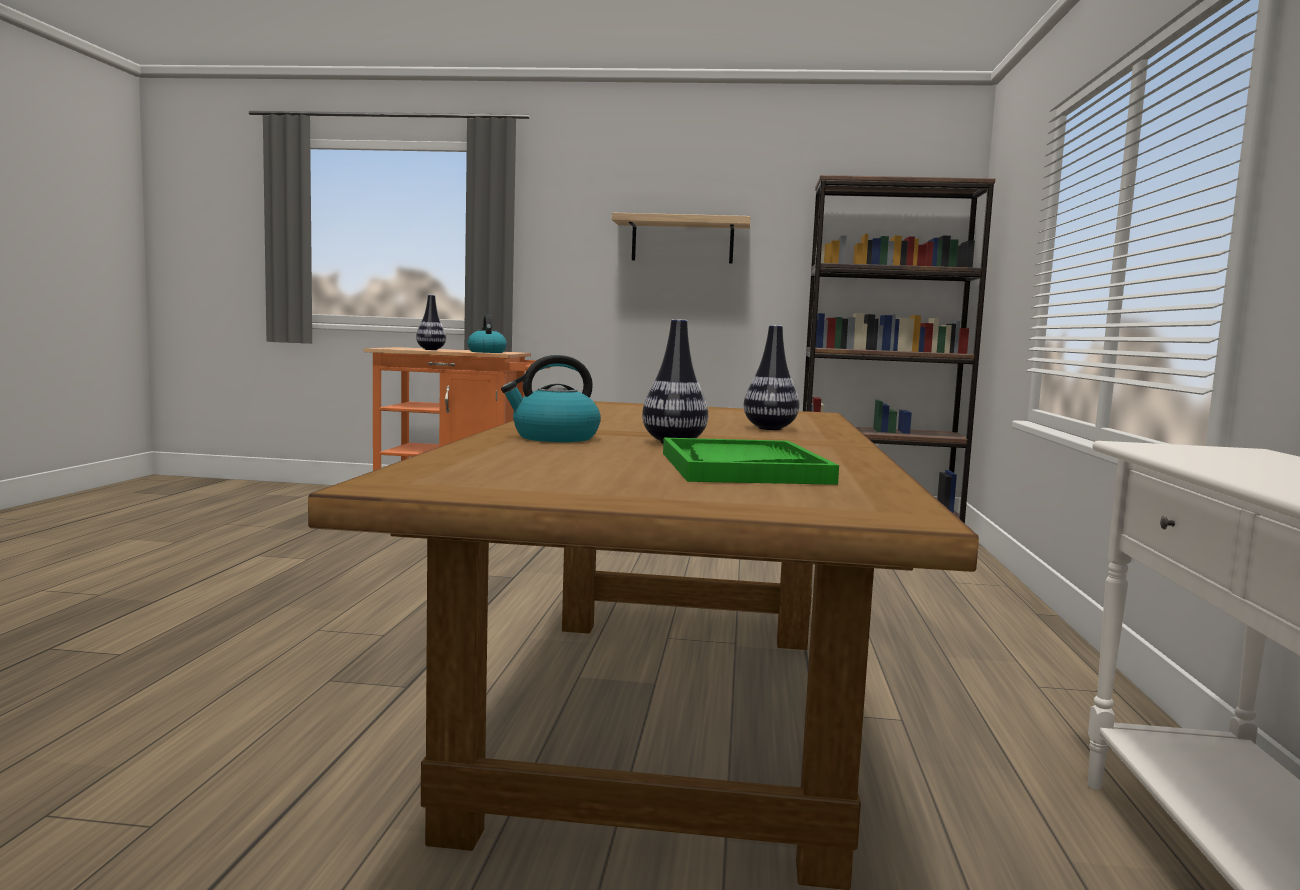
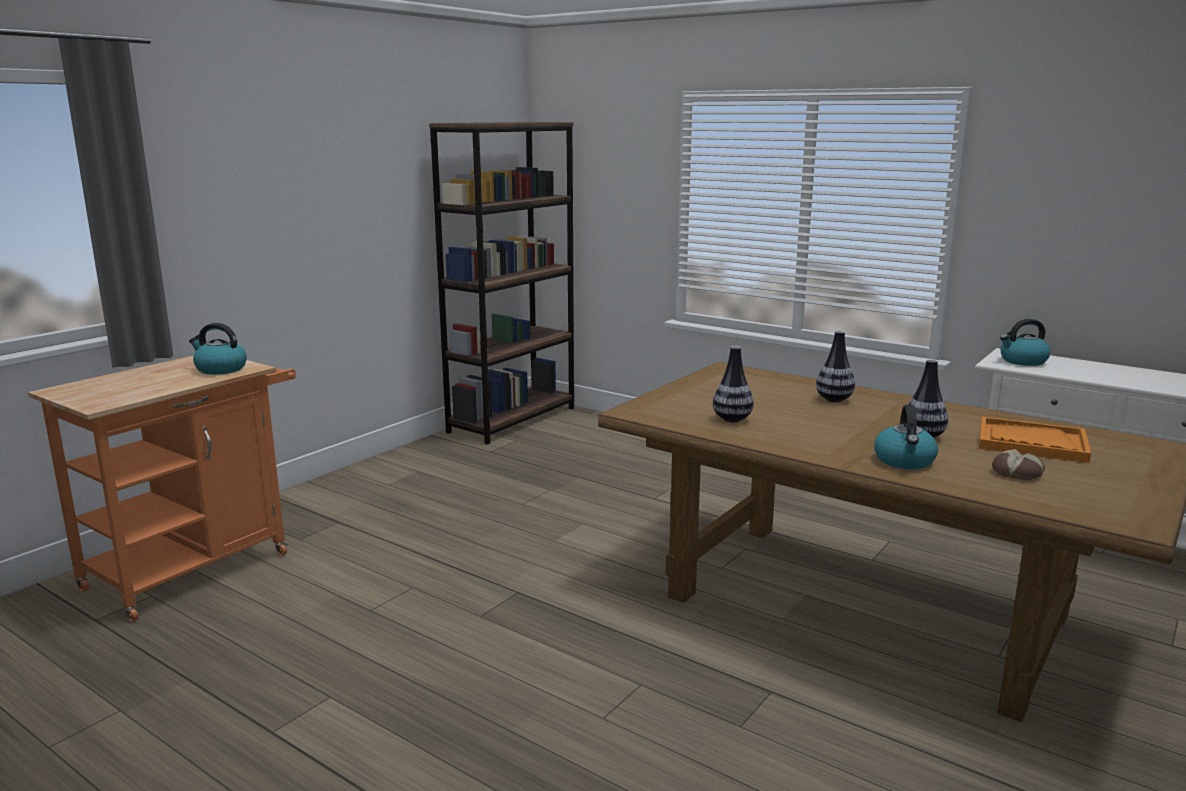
camera: 60 degrees left, 10 degrees up
vase [416,295,446,350] -> vase moved to [713,346,754,422]
shelf [612,213,751,264] -> none
green tray [663,438,839,485] -> orange tray [979,416,1091,463]
none -> bread [992,449,1045,480]
none -> kettle [1000,319,1050,366]

